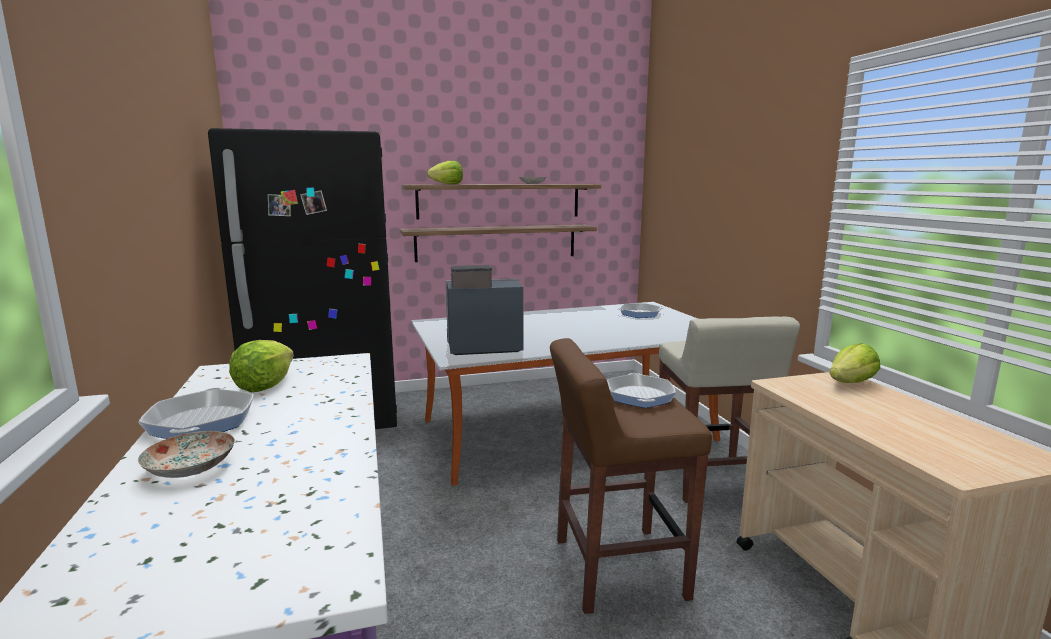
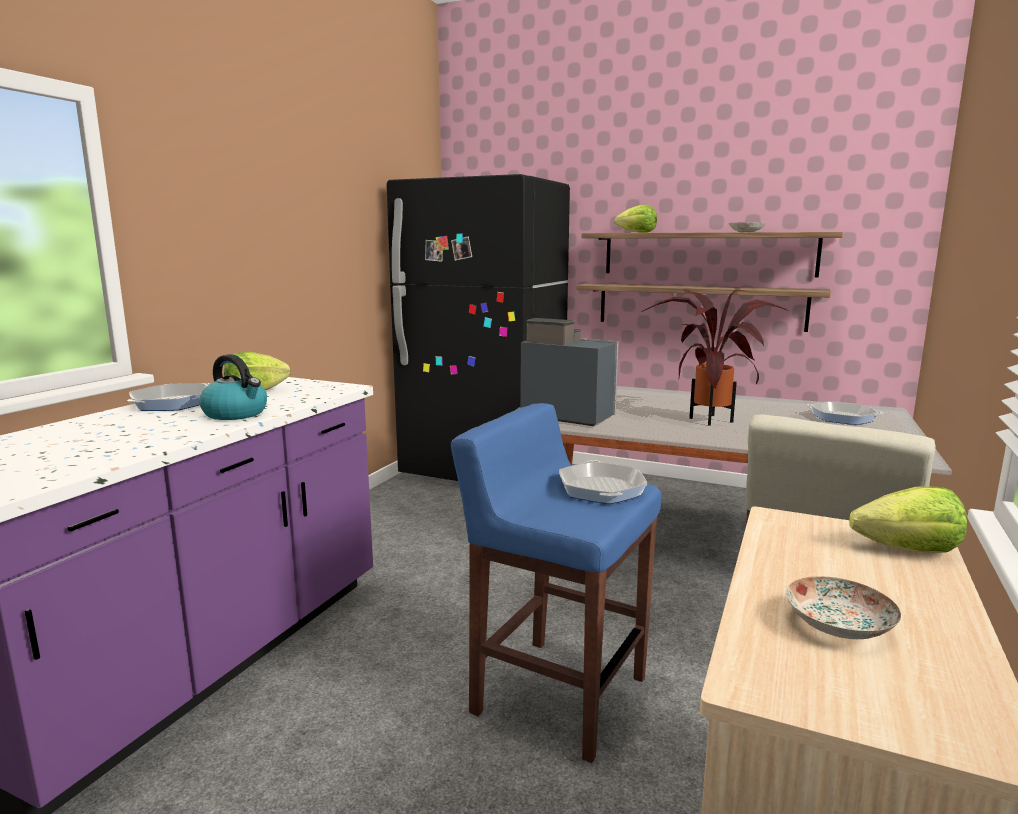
camera: 40 degrees right, 0 degrees up
plate [138,431,235,478] -> plate moved to [786,576,901,639]
brown stool [550,338,712,614] -> blue stool [451,403,661,763]
frying pan [607,373,676,408] -> frying pan turned 135 degrees clockwise [559,460,647,504]
none -> kettle [199,354,267,420]
none -> potted plant [642,290,787,426]

